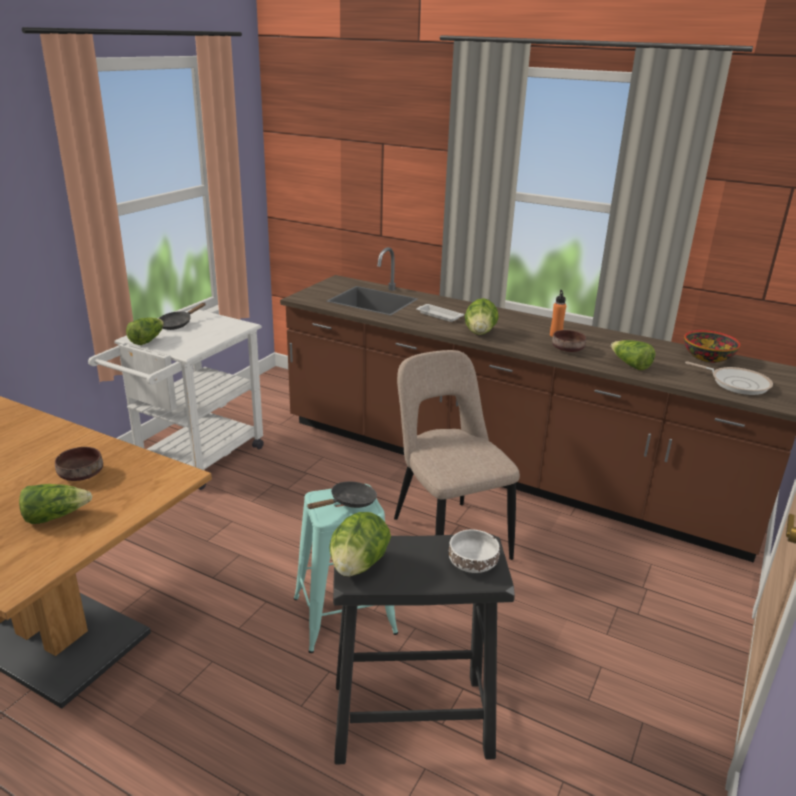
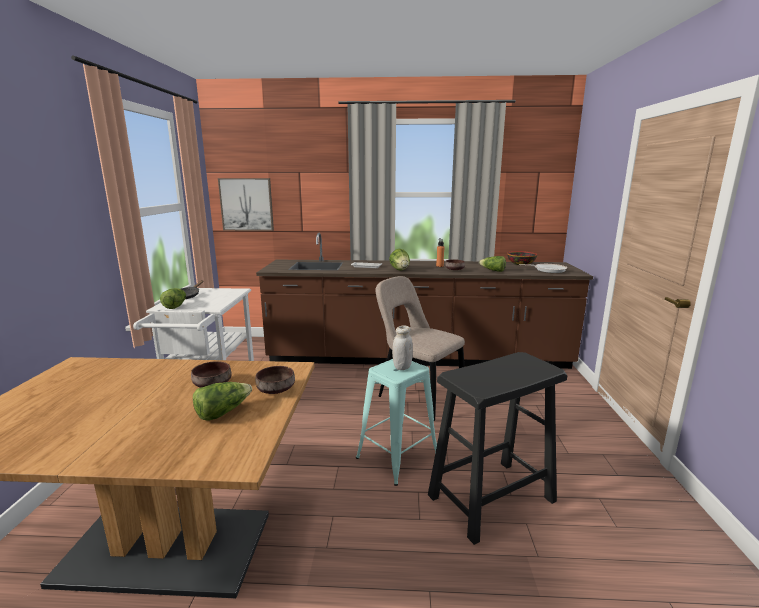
camera: 25 degrees left, 10 degrees down
black frying pan [307,482,377,509] -> white jar [392,326,413,370]
lettuce [329,512,391,577] -> none
white bowl [449,530,500,573] -> none
none -> picture [218,178,274,231]
none -> brown bowl [255,366,295,394]

